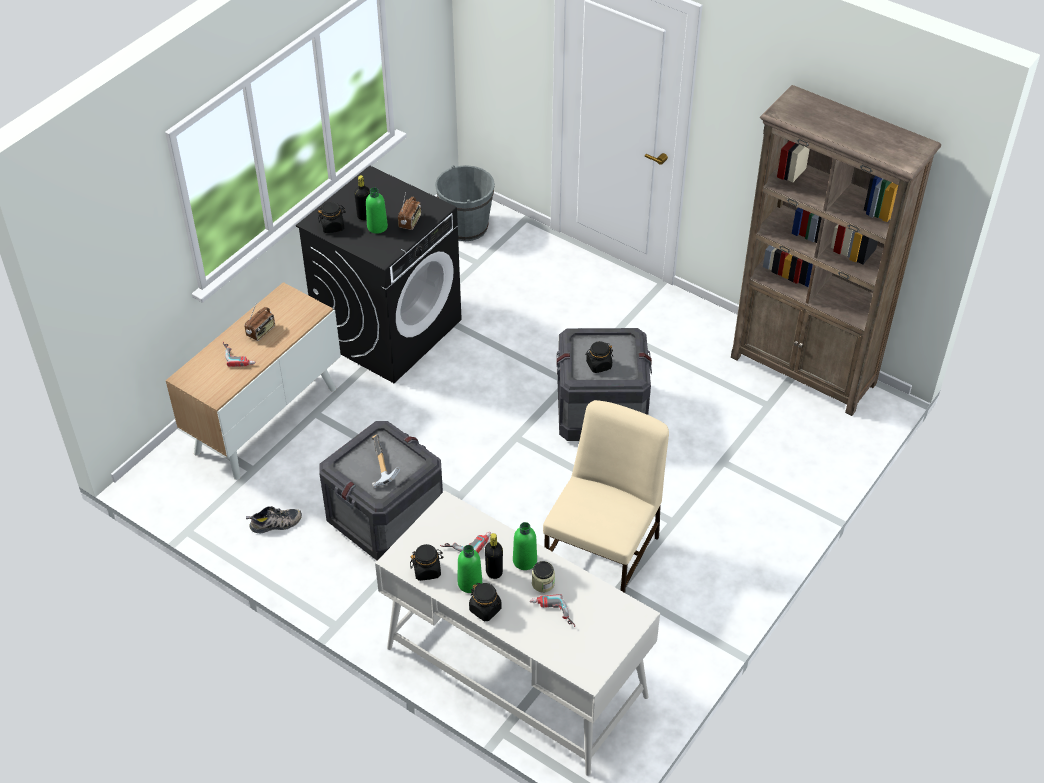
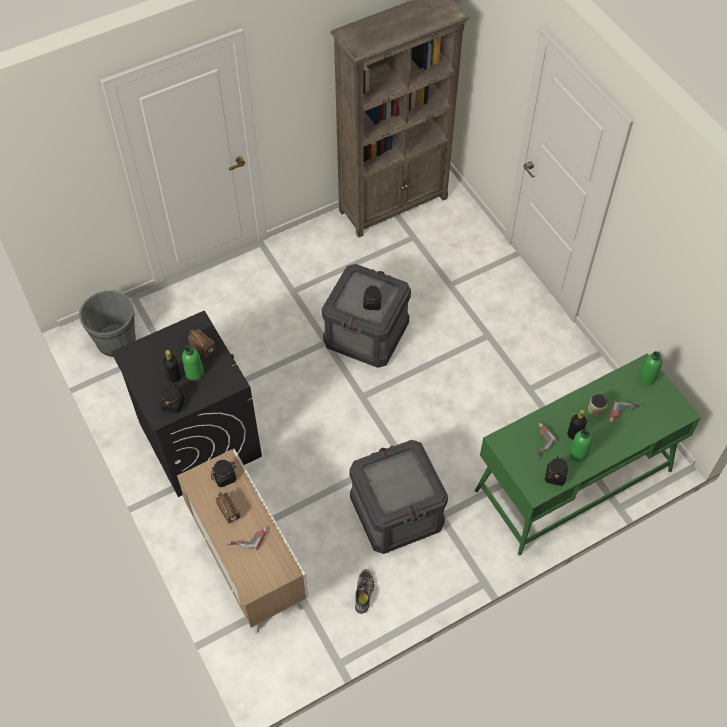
camera: 65 degrees left, 10 degrees up
hammer [372,434,401,488] -> none
white desk [375,491,660,776] -> green desk [475,354,701,555]
black jar [469,583,501,621] -> black jar moved to [211,460,236,487]
green bottle [513,522,537,570] -> green bottle moved to [638,351,662,385]
beige chair [543,400,669,593] -> none

